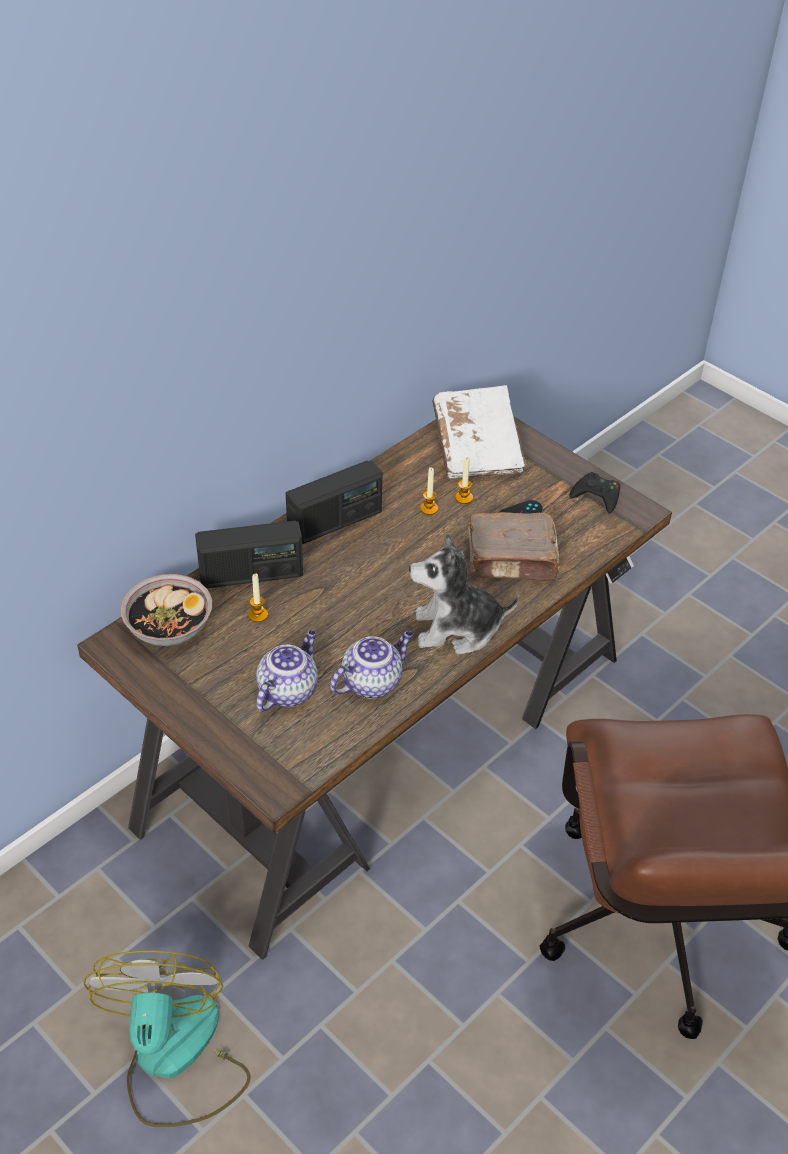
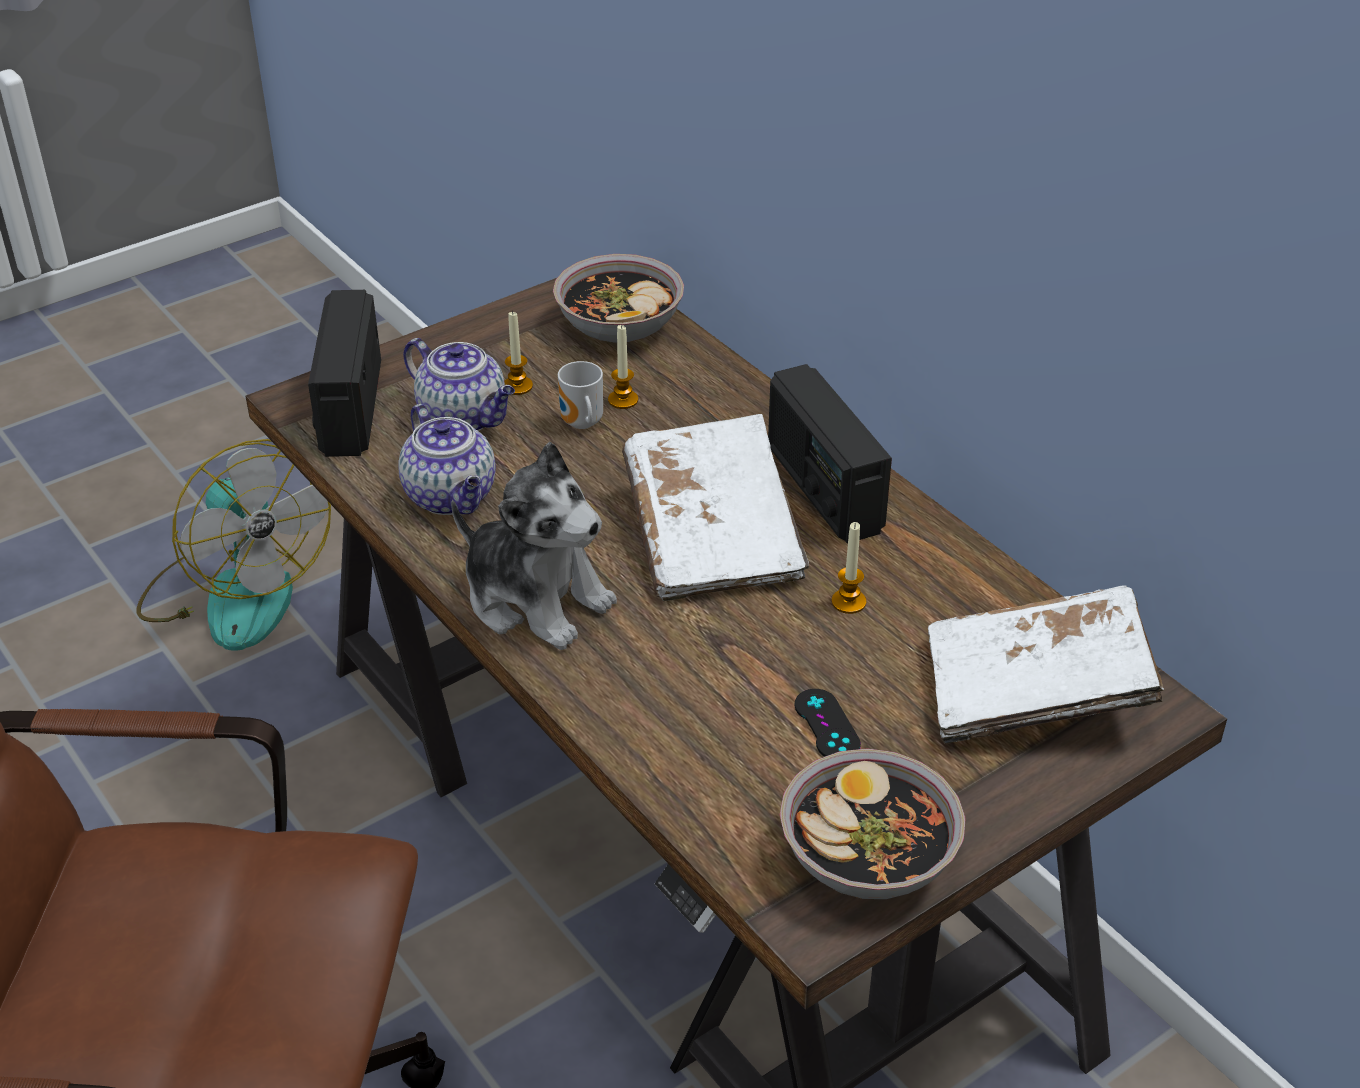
camera: 100 degrees right, 5 degrees down
fan [83,950,251,1128] -> fan turned 45 degrees clockwise [136,439,331,651]
radio [195,521,303,588] -> radio moved to [308,290,381,457]
plush toy [409,532,520,655] -> plush toy turned 120 degrees clockwise [451,442,617,650]
candle [455,457,473,504] -> candle moved to [504,311,533,395]
brown book [468,512,560,581] -> none
black game controller [569,472,620,514] -> bowl [780,748,966,899]
none -> mug [558,361,603,429]
none -> white book [622,414,809,601]

